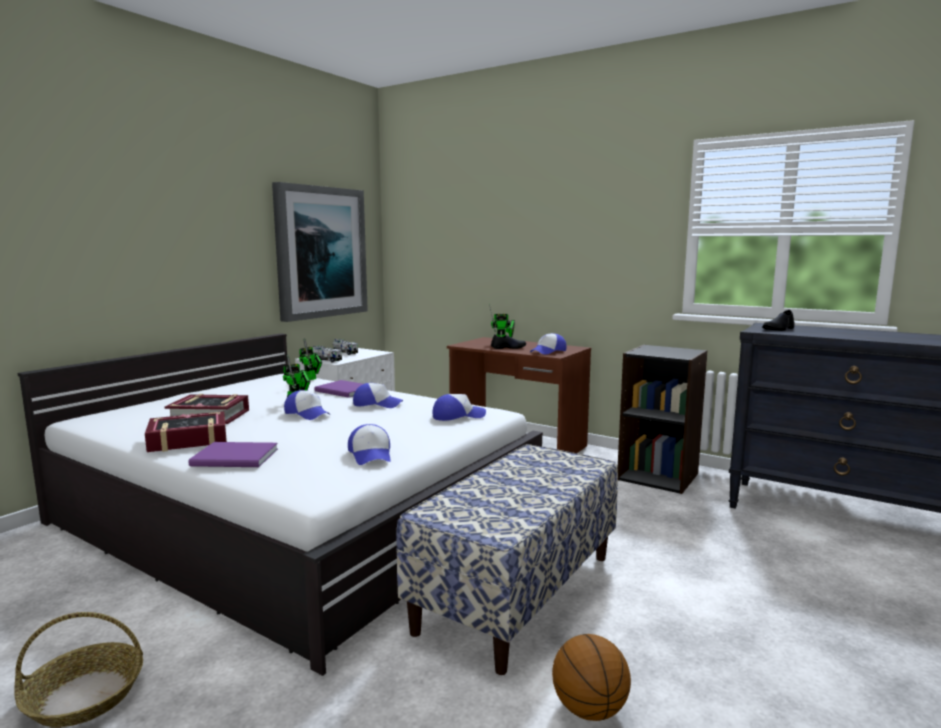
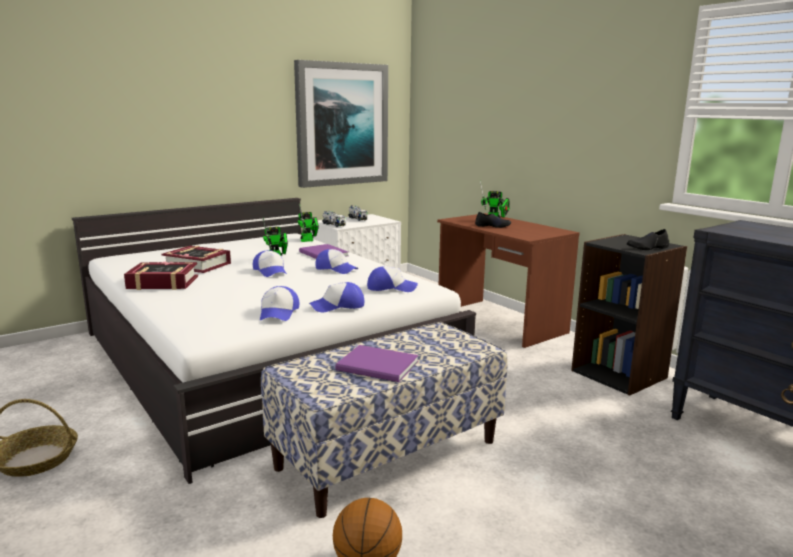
camera: 20 degrees right, 5 degrees up
purple book [188,442,278,467] -> purple book moved to [336,345,418,382]
cap [530,333,567,355] -> cap moved to [309,282,365,312]
black shoe [762,310,795,331] -> black shoe moved to [627,229,669,250]

